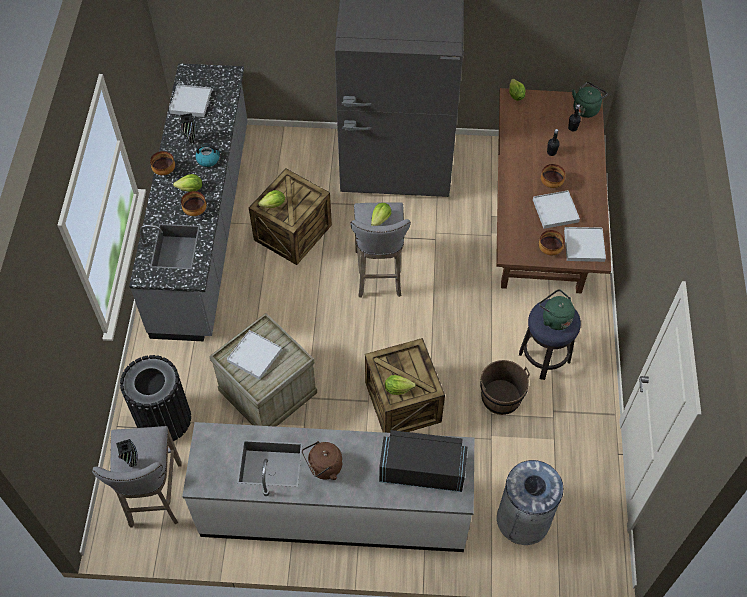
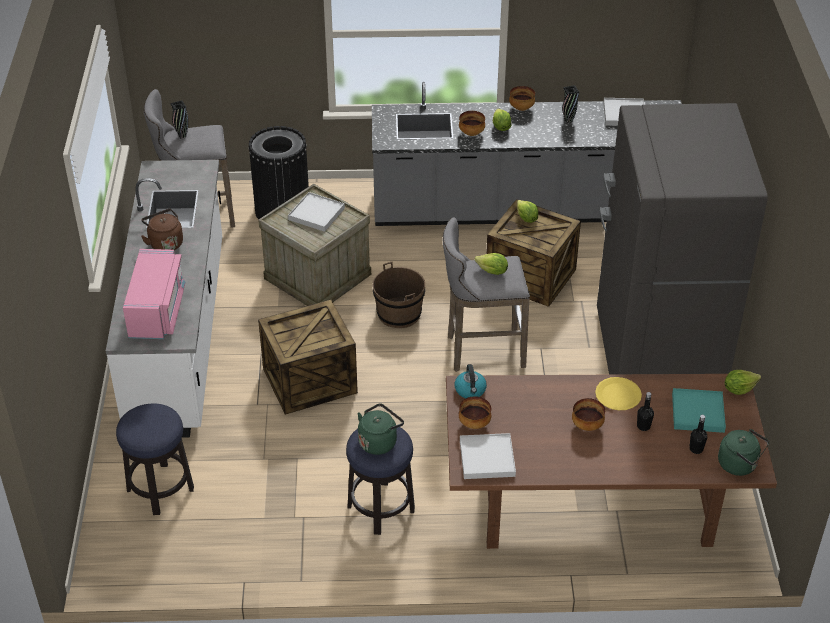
camera: 85 degrees right, 15 degrees down
kettle [195,144,222,167] -> kettle moved to [454,364,487,398]
black microwave [379,430,467,492] -> pink microwave [123,249,185,339]
lettuce [385,375,416,395] -> none
brown bucket [480,360,530,415] -> brown bucket moved to [372,262,425,328]
grey trash can [497,460,563,545] -> stool [116,404,194,515]
white tray [533,190,580,229] -> none
none -> yellow plate [595,377,642,410]
none -> turquoise tray [672,388,726,433]

